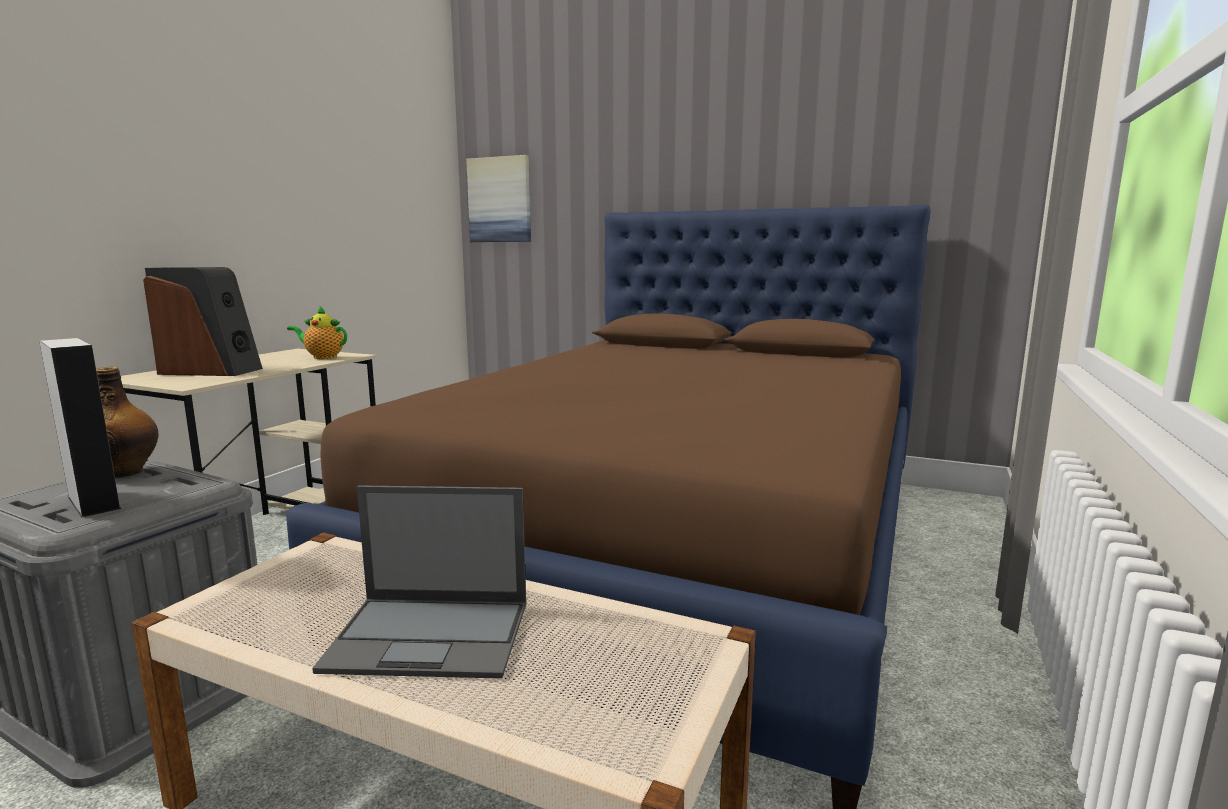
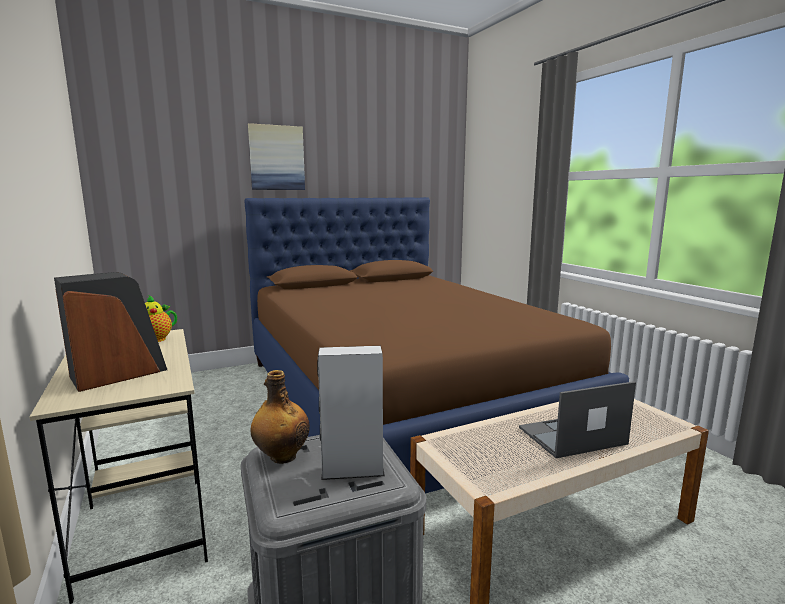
camera: 50 degrees left, 0 degrees up
laptop [312,485,526,679] -> laptop turned 150 degrees counterclockwise [519,381,636,458]
picture [466,155,531,242] -> picture moved to [248,123,305,190]

